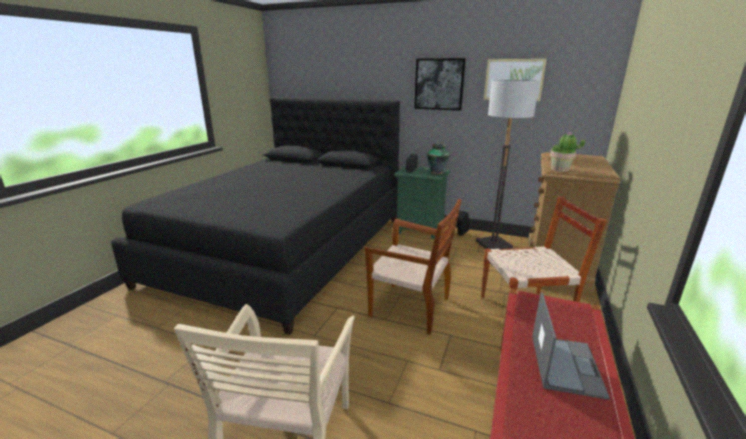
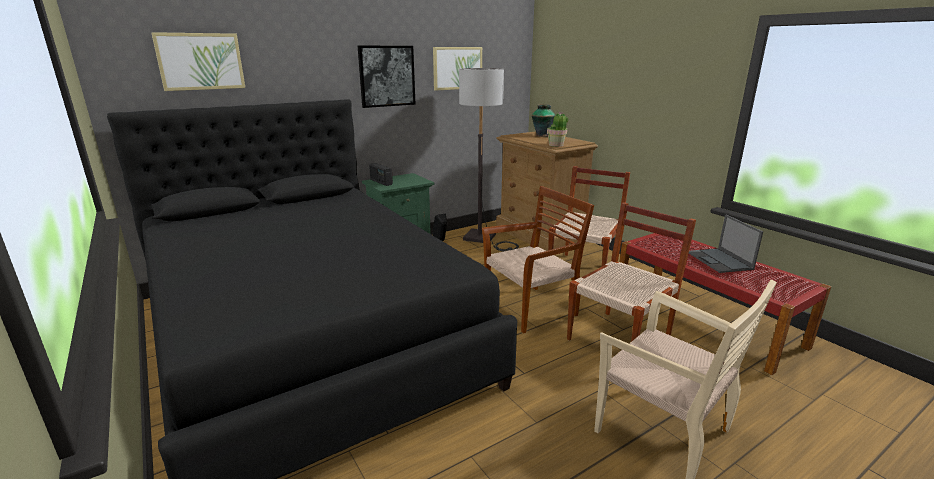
camera: 55 degrees left, 0 degrees up
vase [427,144,450,174] -> vase moved to [532,104,556,137]
laptop [532,292,610,400] -> laptop turned 150 degrees counterclockwise [689,214,763,273]
none -> picture [151,32,245,91]
none -> chair [567,202,696,342]

